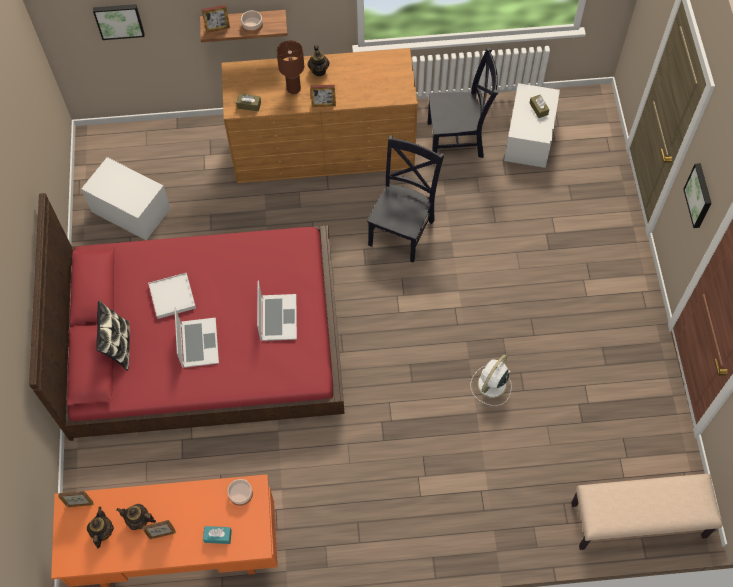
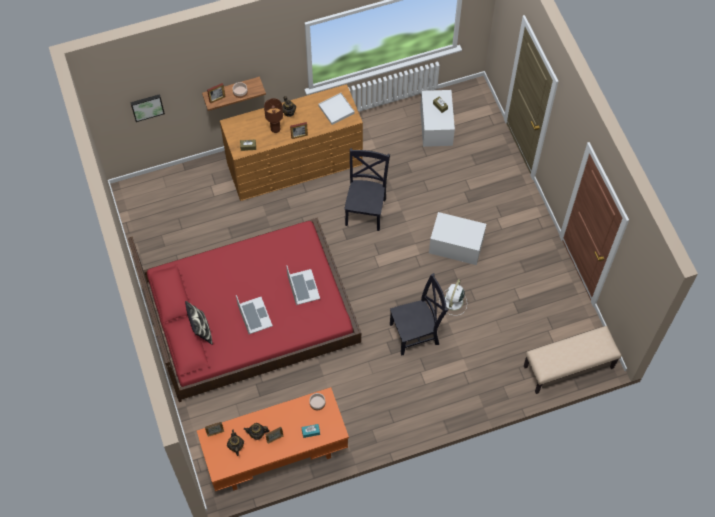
camera: 15 degrees left, 0 degrees up
white storage box [81,157,171,240] -> white storage box moved to [429,212,486,265]
white tray [148,273,196,319] -> white tray moved to [318,93,355,125]
black chair [428,47,499,158] -> black chair moved to [390,273,448,356]
picture [683,163,711,228] -> none

